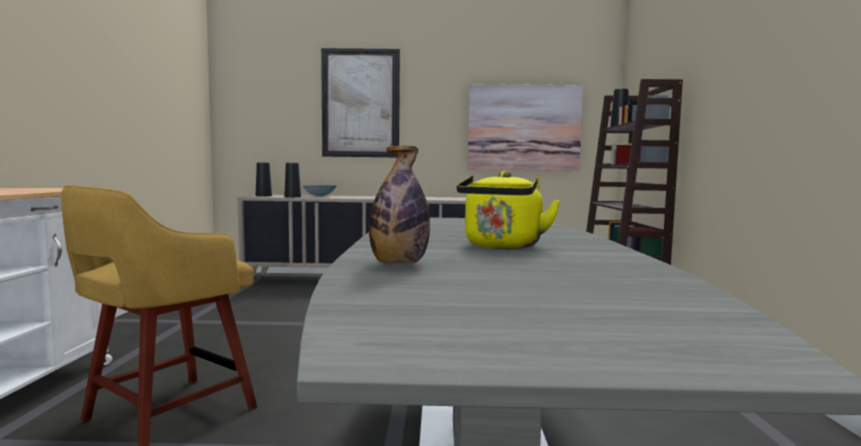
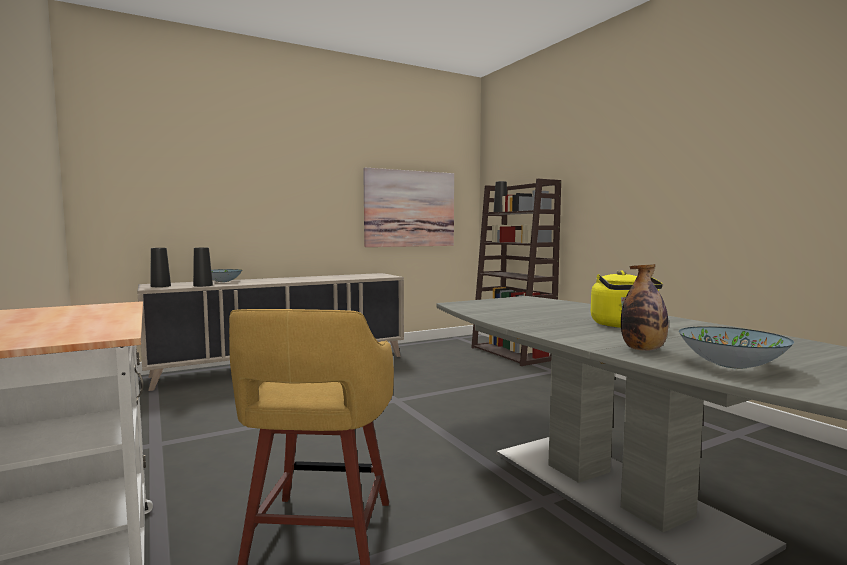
camera: 30 degrees left, 0 degrees up
picture [321,48,400,157] -> none
none -> bowl [679,326,794,369]

